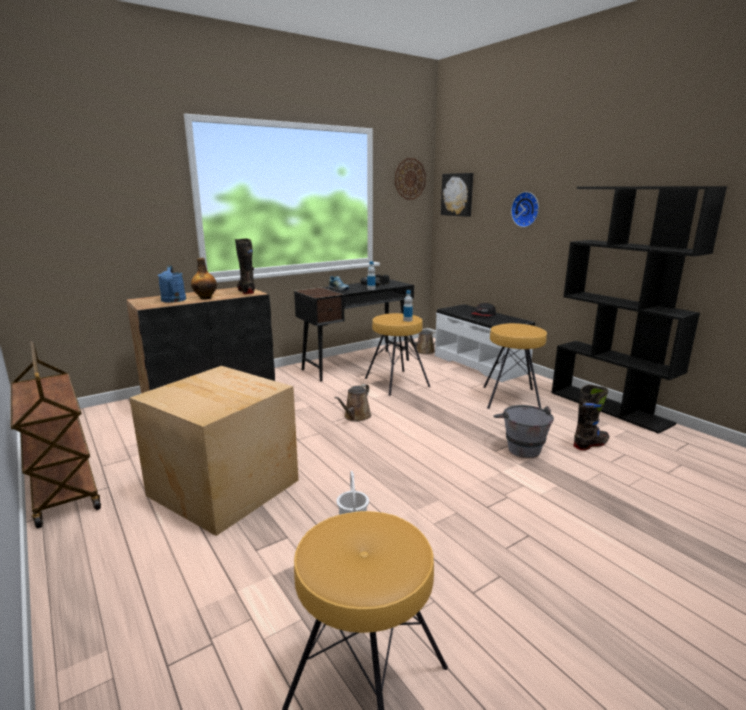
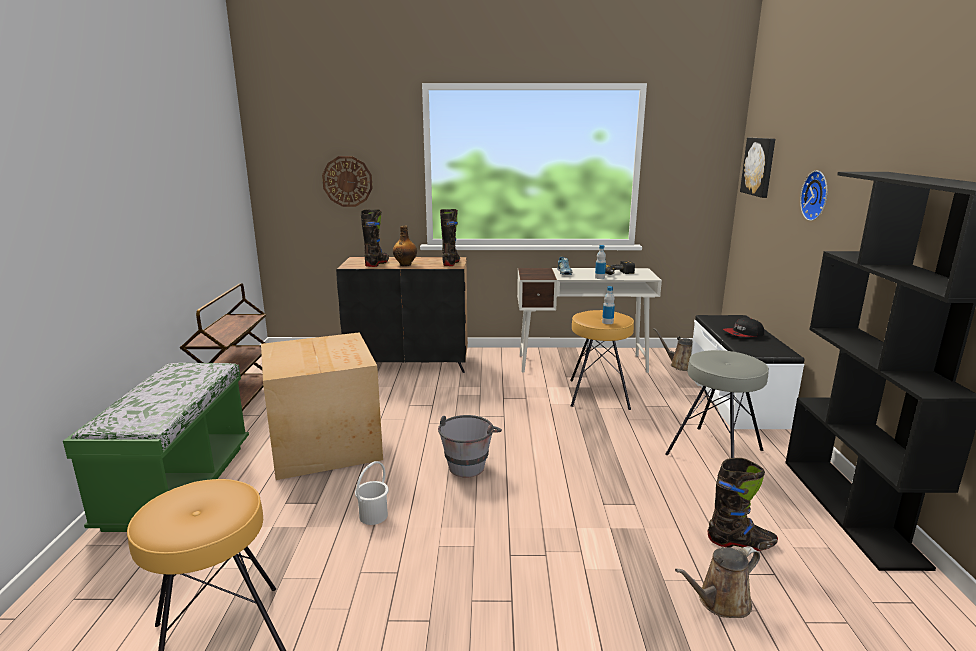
camera: 35 degrees right, 0 degrees up
blue watering can [158,265,186,303] -> black boot [361,209,389,267]
black desk [294,279,414,382] -> white desk [517,268,662,373]
brown watering can [335,384,371,422] -> brown watering can moved to [675,546,760,618]
wall clock [395,158,426,200] -> wall clock moved to [322,156,373,207]
brown stool [484,323,547,409] -> grey stool [665,350,769,458]
grey bucket [493,405,554,458] -> grey bucket moved to [438,415,502,478]
none -> green bench [63,363,249,532]

